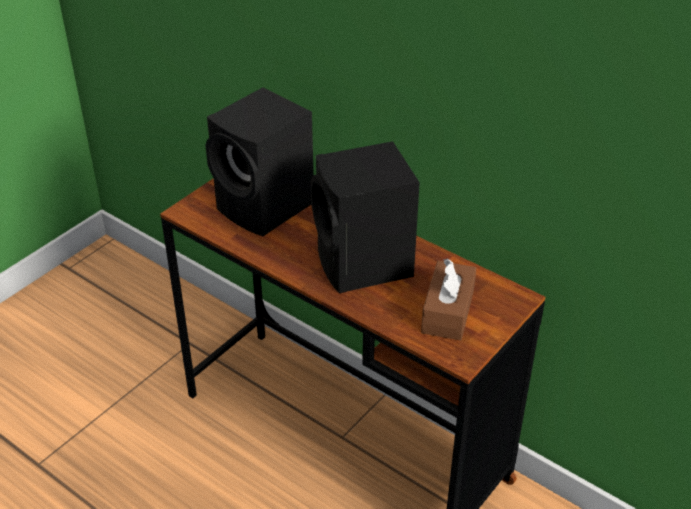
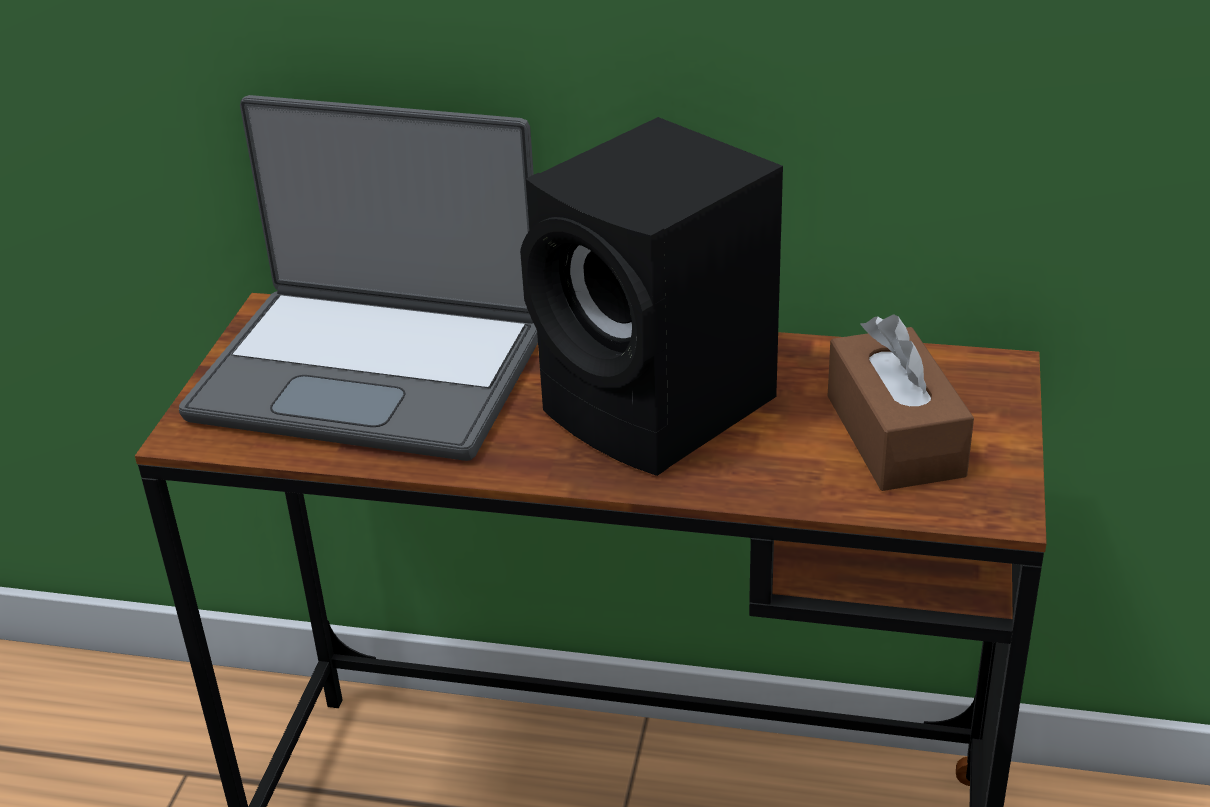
camera: 25 degrees left, 5 degrees down
black speaker [205,87,314,236] -> laptop [179,95,538,461]

